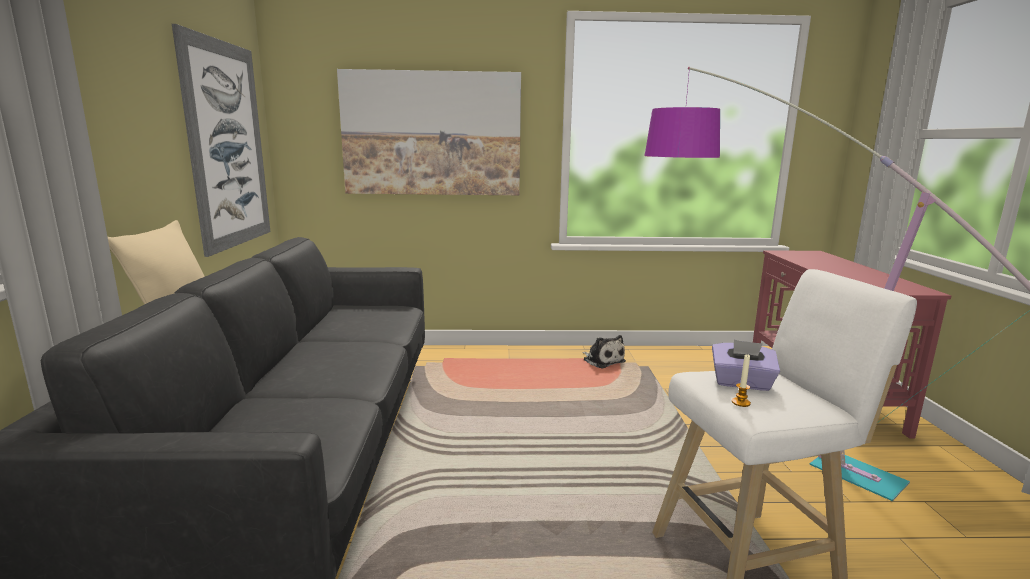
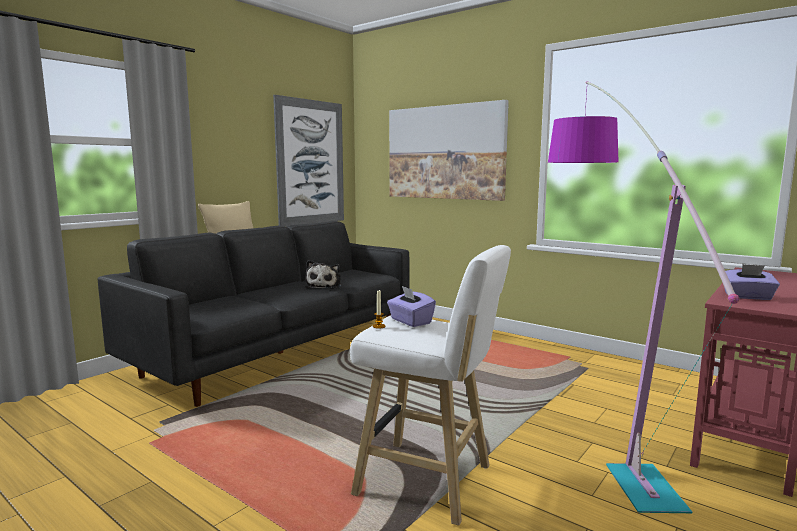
camera: 40 degrees right, 5 degrees down
plush toy [582,335,626,369] -> plush toy moved to [305,260,341,289]
none -> purple tissue box [724,264,780,300]

